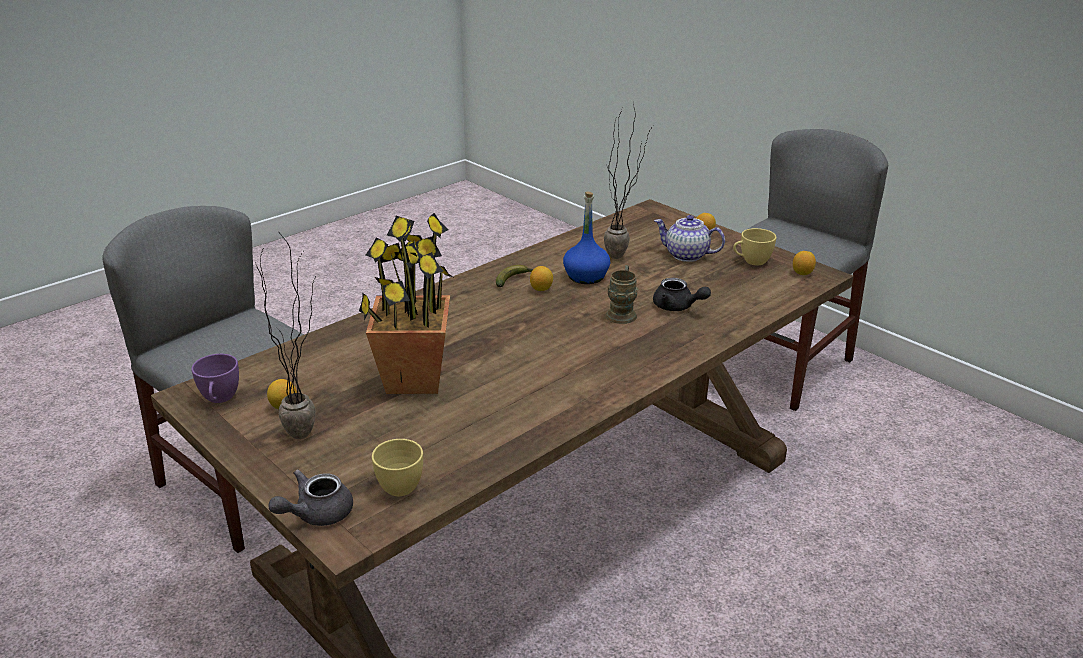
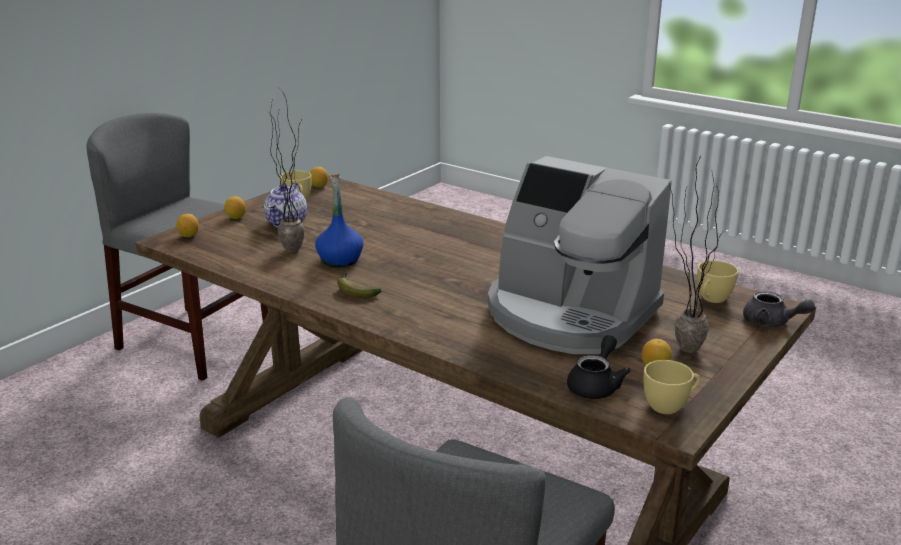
camera: 100 degrees left, 5 degrees down
purple cup [191,354,239,403] -> yellow cup [644,360,700,414]
potted plant [359,213,453,394] -> coffee machine [488,156,672,354]
lemon [530,266,553,291] -> lemon moved to [176,214,199,237]
brown mug [606,265,638,324] -> none
black teapot [653,278,711,311] -> black teapot moved to [567,335,631,399]

